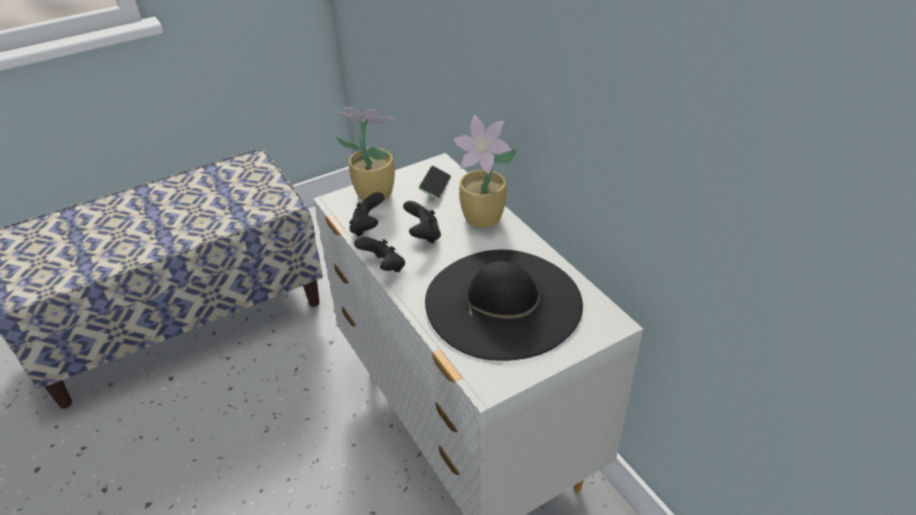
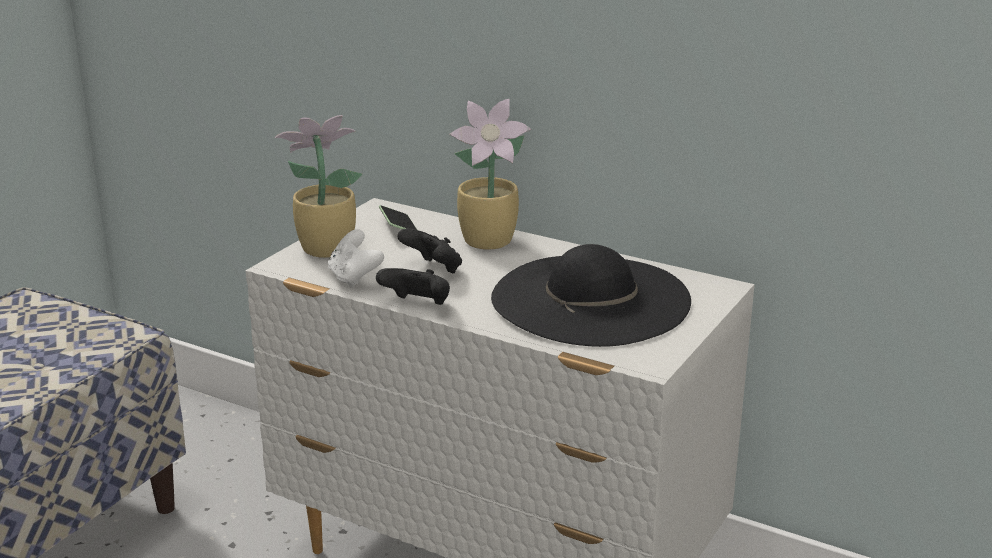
camera: 30 degrees left, 15 degrees down
black game controller [349,192,384,237] -> white game controller [328,229,384,288]

